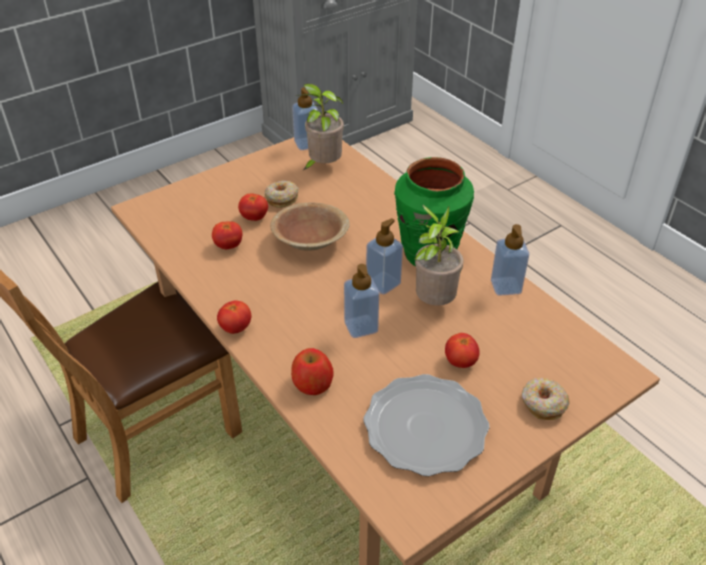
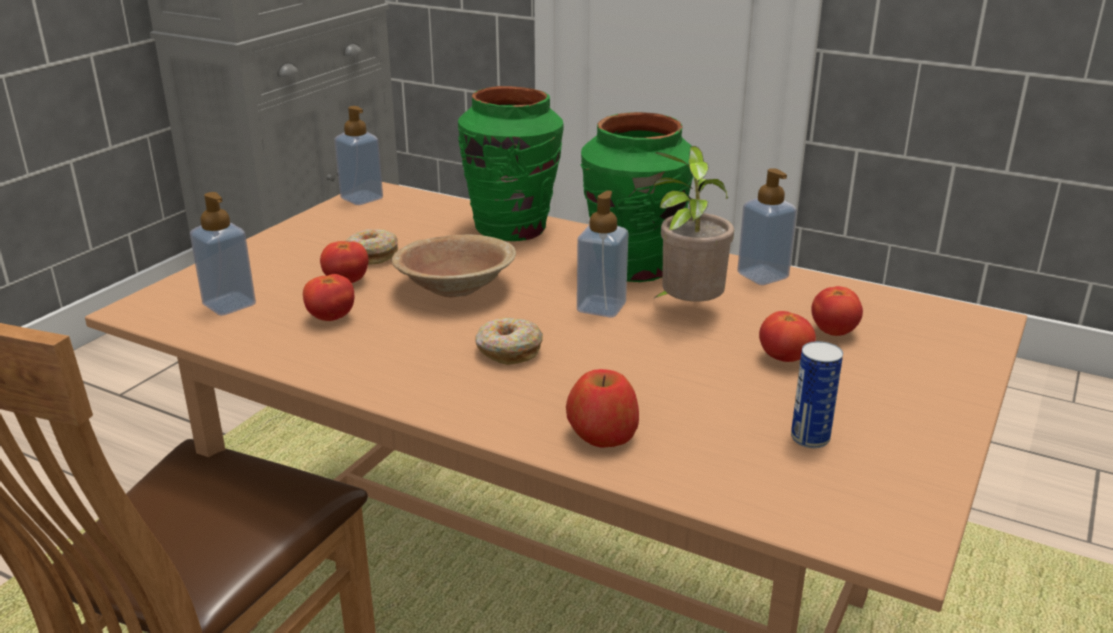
camera: 25 degrees left, 15 degrees down
tomato [217,300,251,334] -> tomato moved to [811,286,863,336]
potted plant [296,84,344,170] -> none
soap dispenser [344,264,379,338] -> soap dispenser moved to [190,192,256,316]
plate [363,374,490,476] -> can [791,341,843,448]
donut [522,378,570,420] -> donut moved to [475,317,543,365]
none -> green vase [458,86,564,241]

